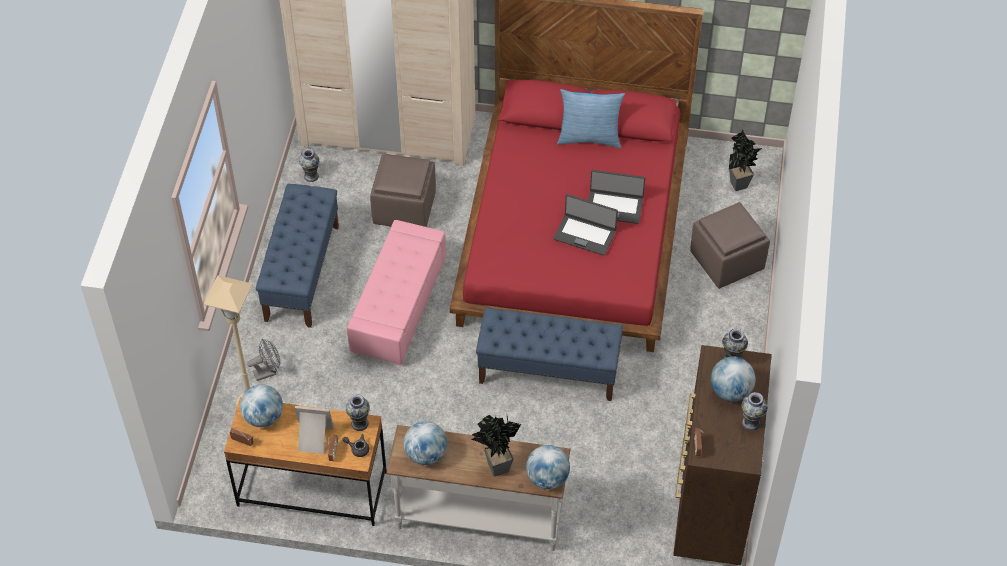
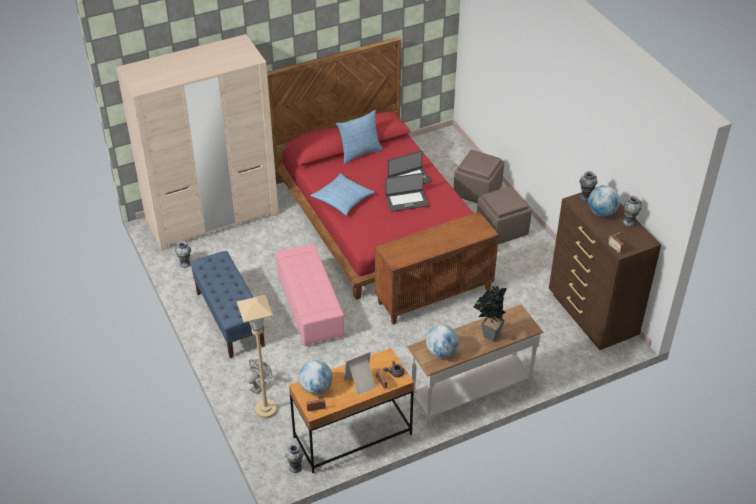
camera: 35 degrees left, 10 degrees down
vase [346,395,370,431] -> vase moved to [285,443,304,473]
brown ottoman [370,154,436,227] -> brown ottoman moved to [477,186,532,244]
blue bench [476,308,623,401] -> brown cabinet [375,212,499,325]
globe [526,445,570,489] -> none
potted plant [729,130,762,191] -> none
none -> pillow [310,173,375,215]

